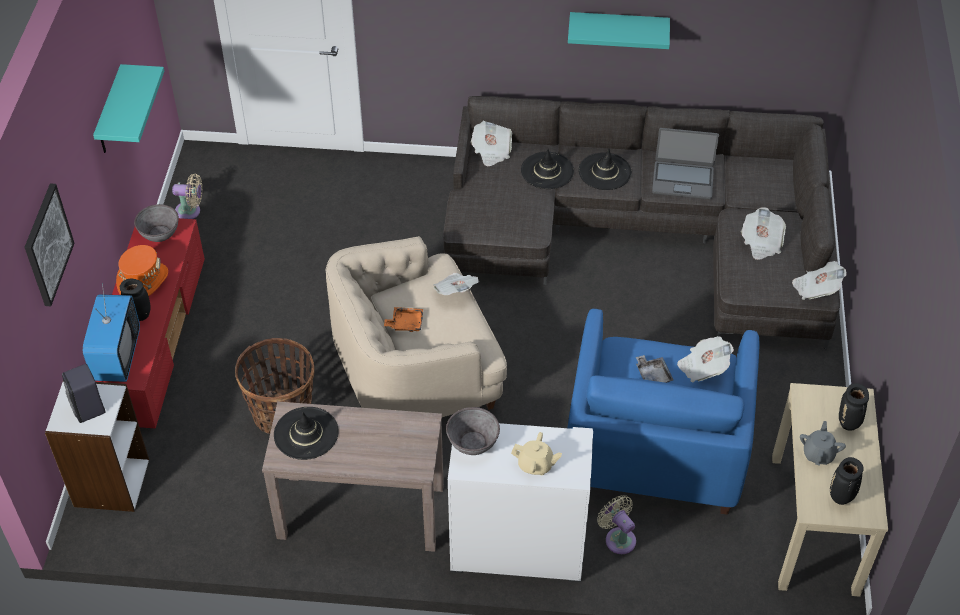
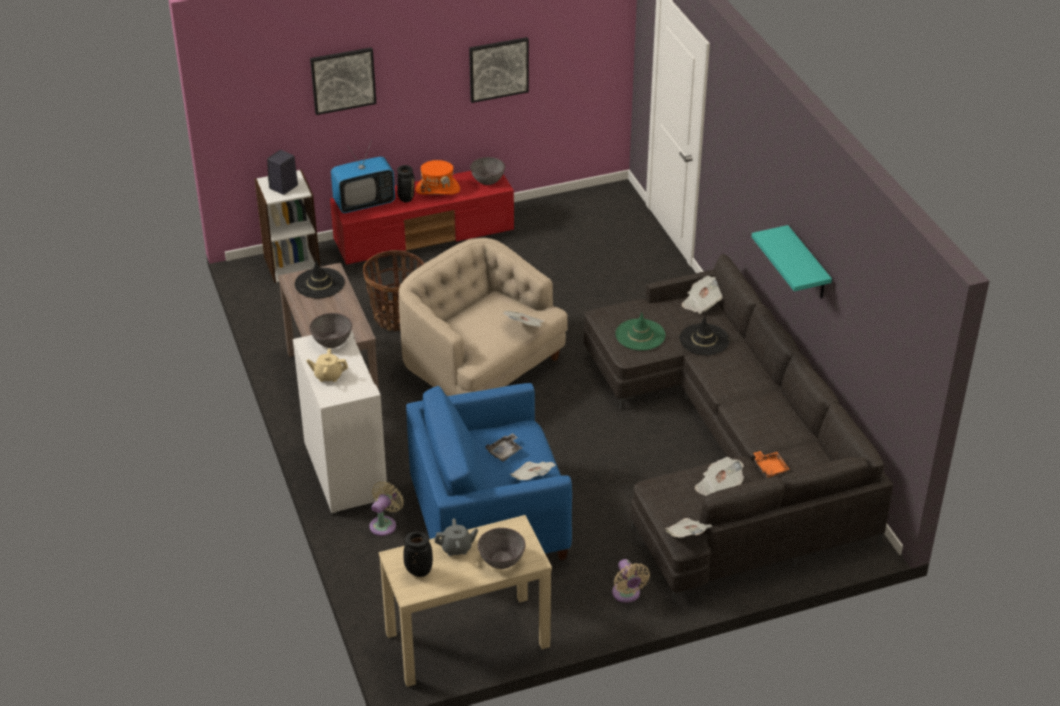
camera: 65 degrees right, 10 degrees down
turquoise shelf [93,64,164,153] -> picture [469,37,529,103]
beige fan [172,174,202,219] -> beige fan moved to [612,559,650,603]
orange tray [384,307,423,332] -> orange tray moved to [753,451,790,477]
beige teapot [511,432,562,475] -> beige teapot turned 105 degrees clockwise [307,348,348,382]
black hat [579,148,632,190] -> none
laptop [652,128,719,199] -> none
black vase [839,383,869,431] -> grey bowl [478,528,525,569]
none -> green hat [615,313,665,350]

